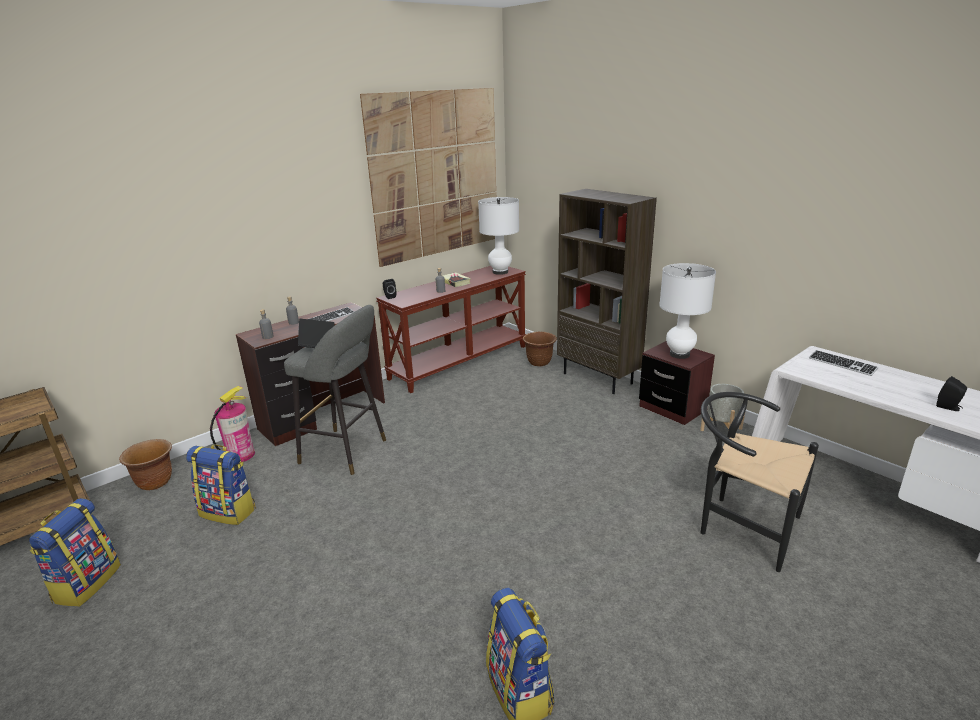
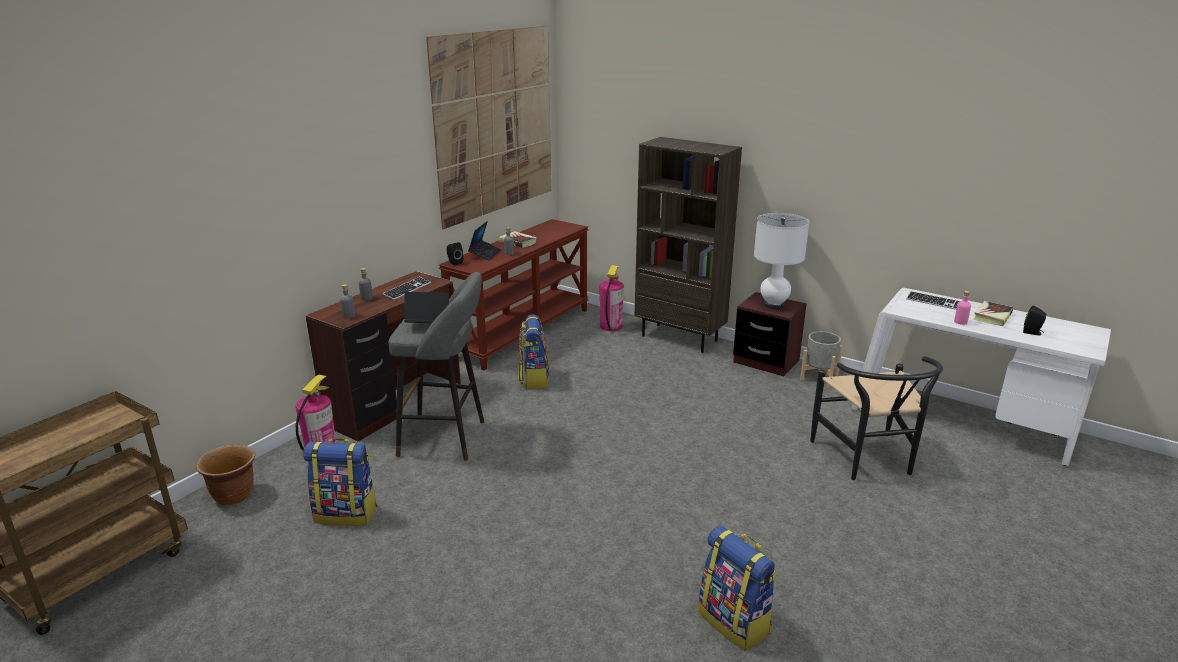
camera: 15 degrees left, 0 degrees up
backpack [29,498,121,606] -> backpack moved to [518,315,550,389]
white table lamp [478,197,519,275] -> none
brown planter [523,332,557,366] -> fire extinguisher [599,265,624,331]
black chair [701,392,819,572] -> black chair turned 120 degrees counterclockwise [810,356,943,480]
none -> laptop [468,221,501,261]
none -> pink bottle [954,291,971,325]
none -> book [974,301,1014,326]

